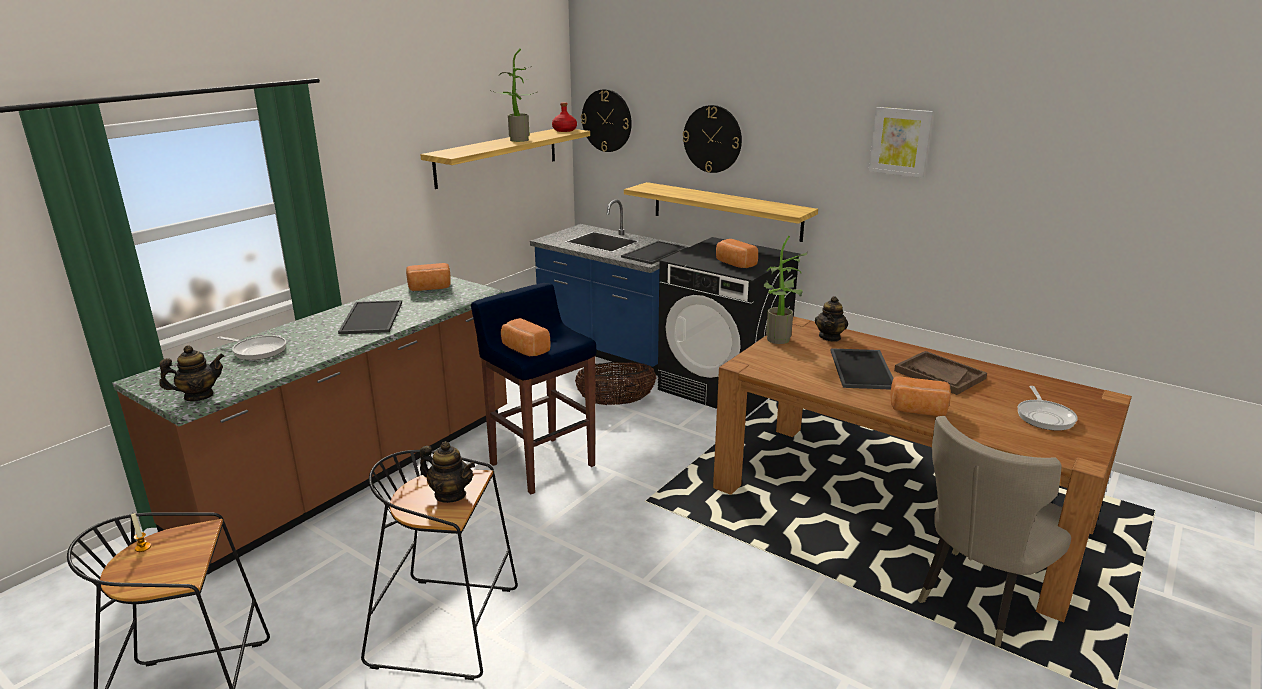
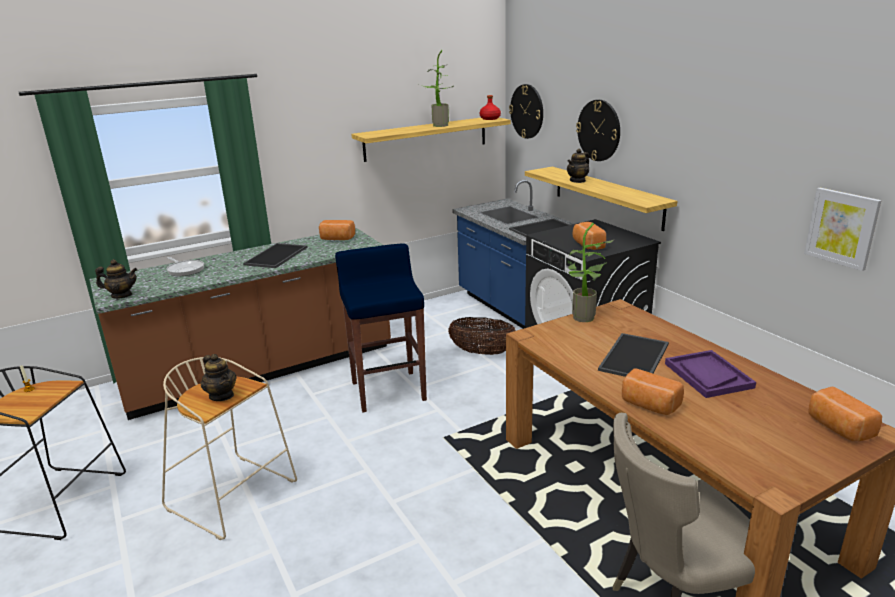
camera: 25 degrees right, 0 degrees up
black stool [361,450,518,680] -> beige stool [162,357,297,540]
bread [501,318,551,356] -> bread moved to [808,387,882,441]
teapot [815,296,848,341] -> teapot moved to [567,148,589,183]
picture [868,107,933,178] -> picture moved to [804,188,881,271]
brown tray [894,351,987,395] -> purple tray [665,350,756,398]
frying pan [1018,386,1078,431] -> none

